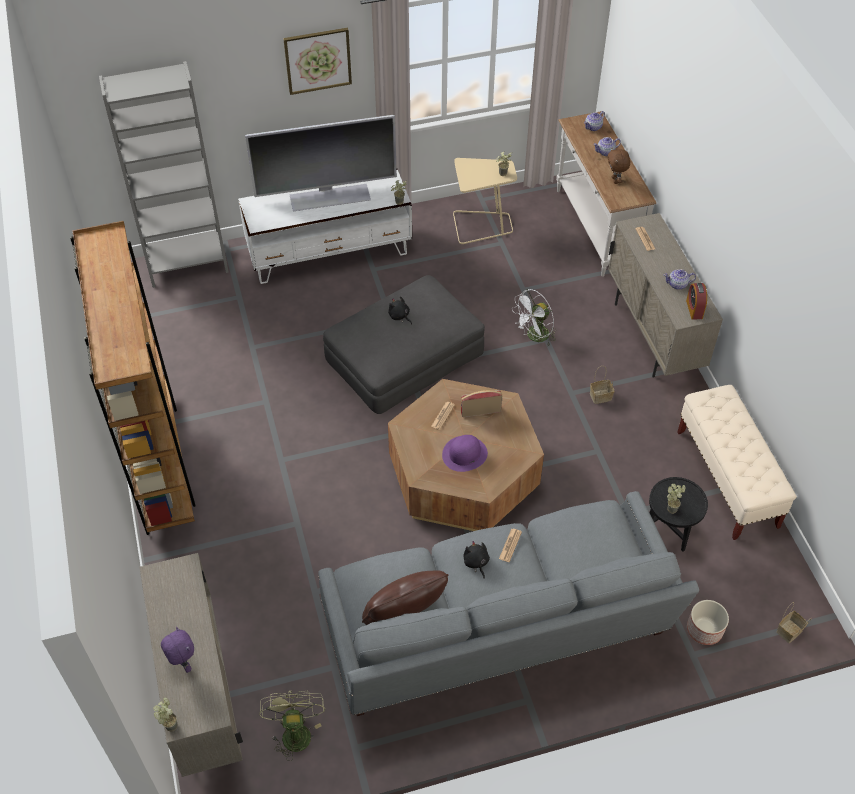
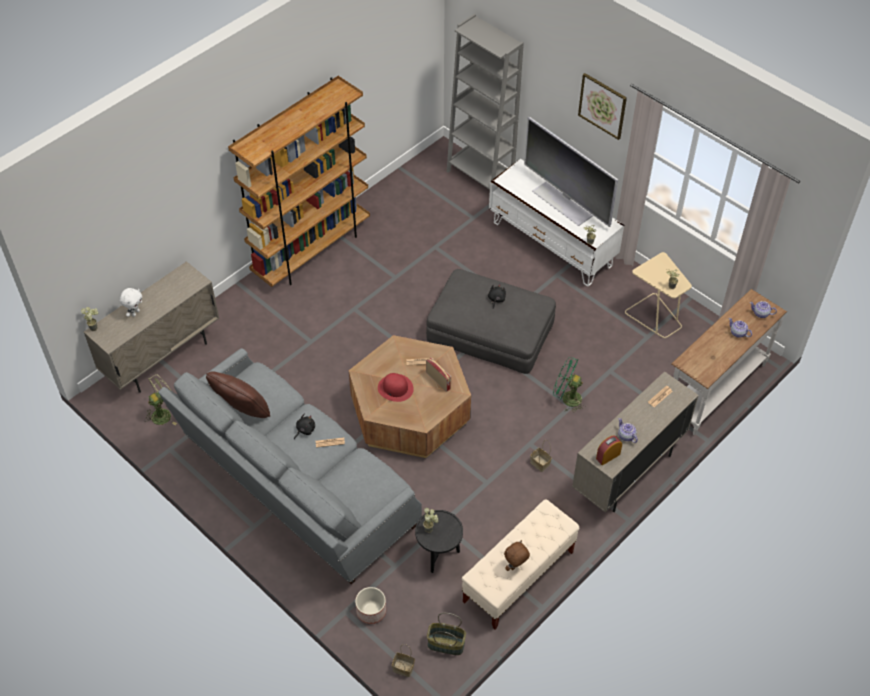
camera: 60 degrees right, 0 degrees up
purple plush toy [161,627,194,673] -> white plush toy [120,288,142,317]
purple hat [442,435,488,472] -> red hat [378,373,414,402]
white fan [512,289,556,347] -> green fan [553,357,586,412]
brown plush toy [607,148,630,184] -> brown plush toy moved to [504,540,530,571]
none -> basket [427,613,466,655]

